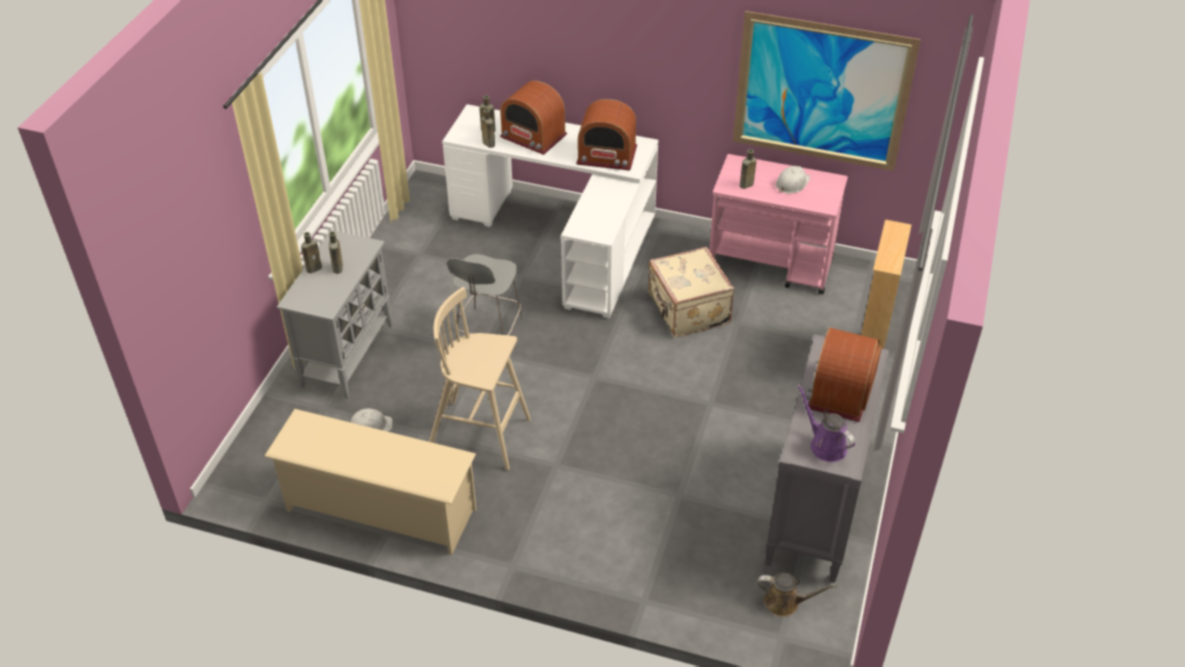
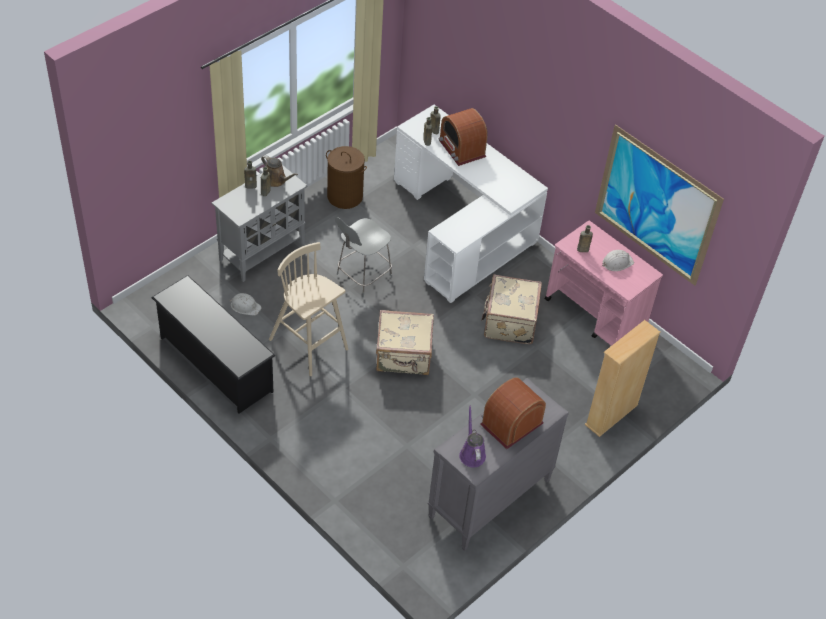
camera: 25 degrees right, 5 degrees up
beige shoe rack [264,409,477,555] -> black shoe rack [151,275,276,413]
radio [576,99,637,171] -> none
brown watering can [757,573,837,617] -> brown watering can moved to [261,155,298,187]
none -> brown laundry basket [326,146,367,209]
none -> beige suitcase [376,310,434,375]

